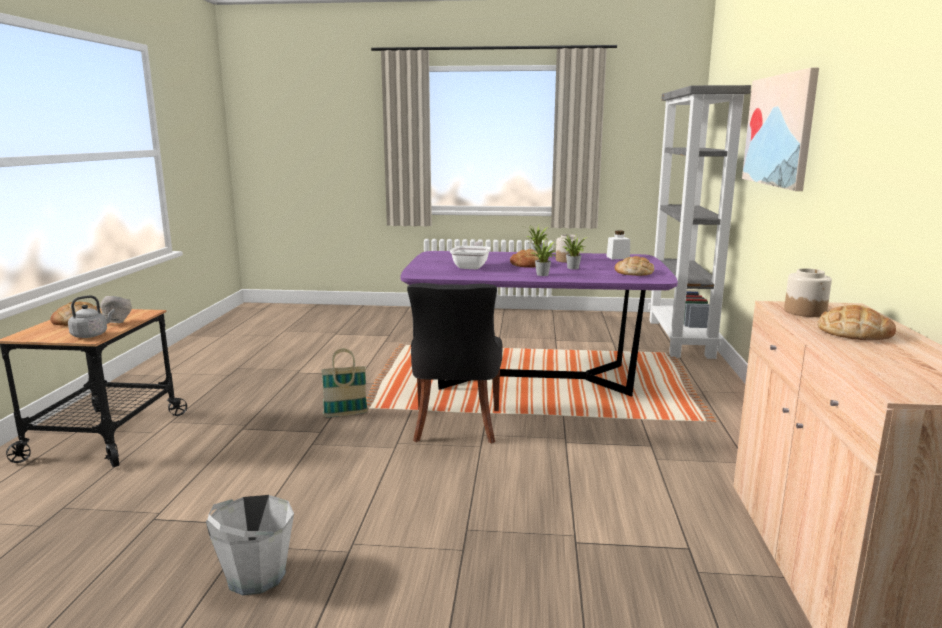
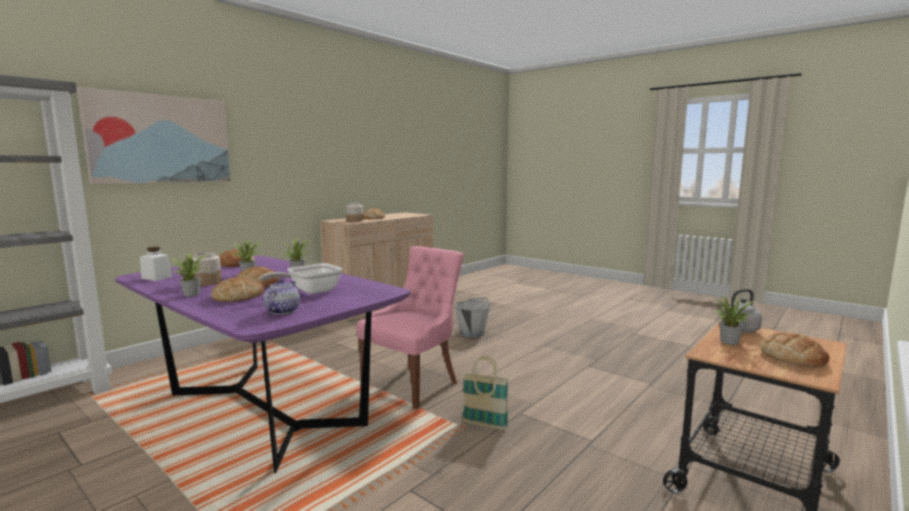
camera: 145 degrees left, 5 degrees down
grey bowl [100,296,132,323] -> potted plant [708,294,754,345]
grey bucket [206,495,294,595] -> grey bucket moved to [455,297,490,338]
black chair [407,283,502,444] -> pink chair [356,246,464,410]
none -> bread [211,277,264,302]
none -> teapot [264,279,300,315]

